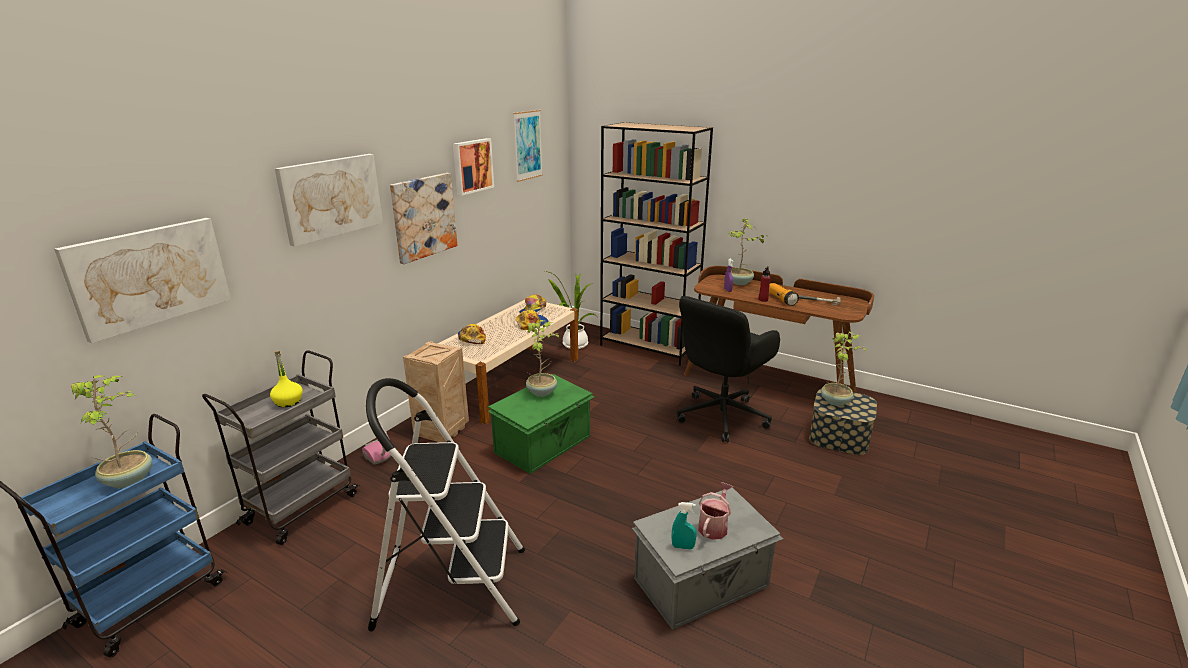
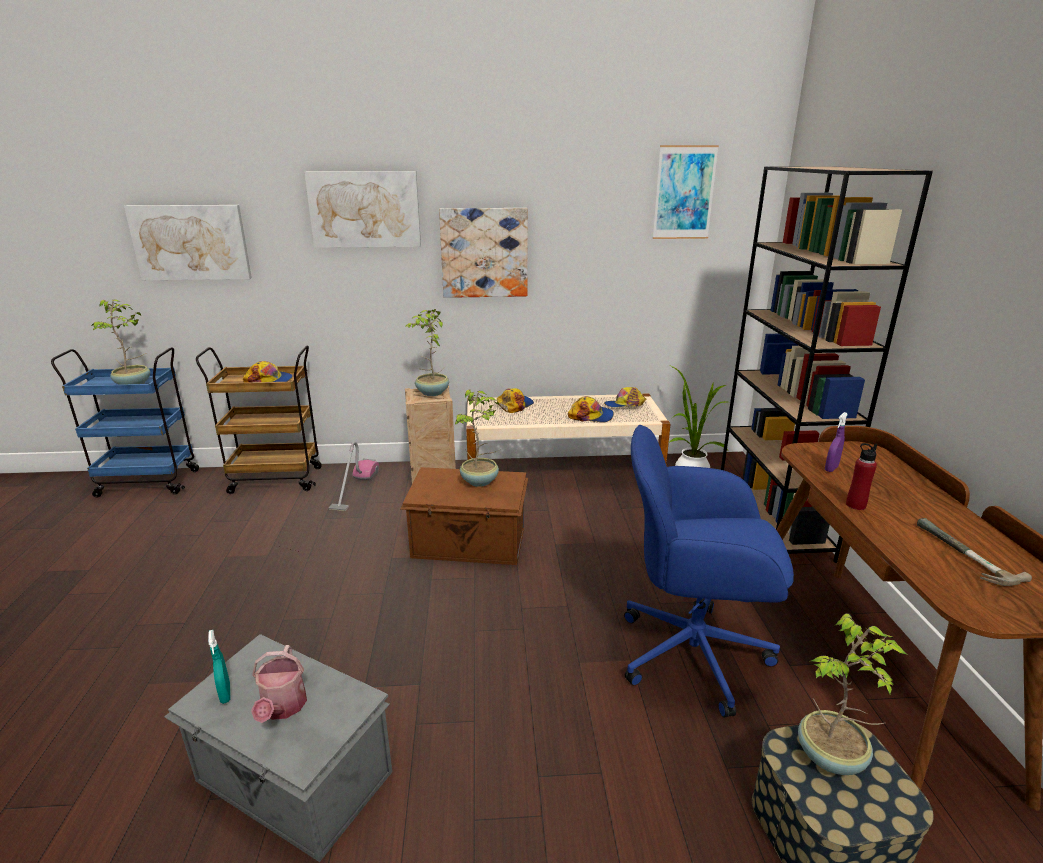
camera: 55 degrees right, 0 degrees up
grey cart [202,350,361,545] -> brown cart [196,345,321,494]
yellow bottle [270,351,303,407] -> cap [243,361,293,383]
step ladder [366,378,525,631] -> none
picture [453,138,494,196] -> none
green storage box [488,374,595,474] -> brown storage box [400,467,528,565]
black office chair [676,296,780,442] -> blue office chair [624,425,794,717]
watering can [698,482,733,540] -> watering can turned 90 degrees clockwise [251,645,307,723]
potted plant [728,218,764,285] -> potted plant moved to [405,309,449,396]
flashlight [769,283,799,306] -> none

